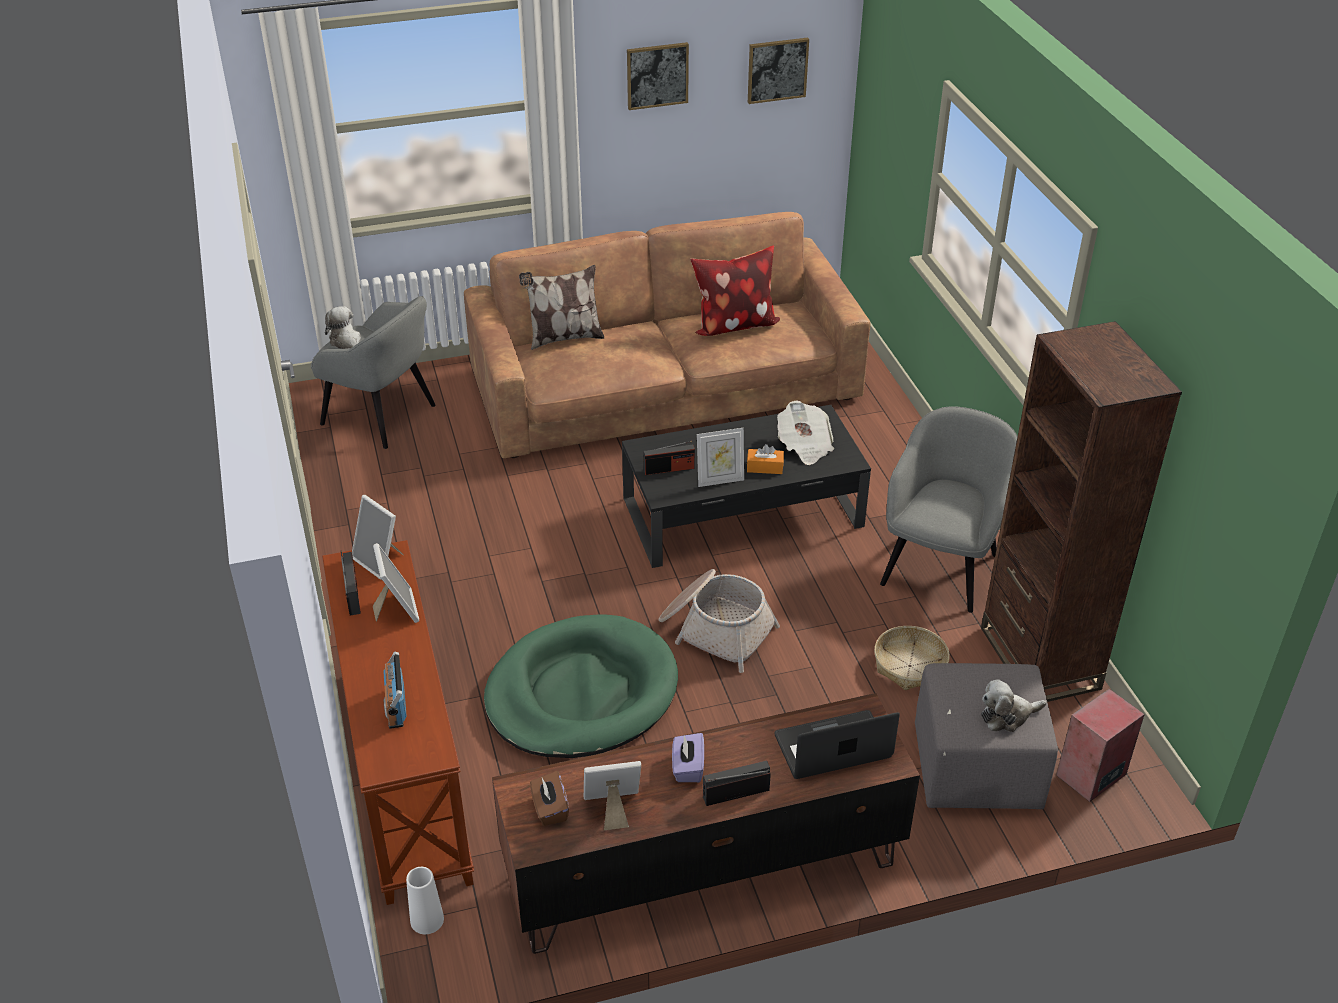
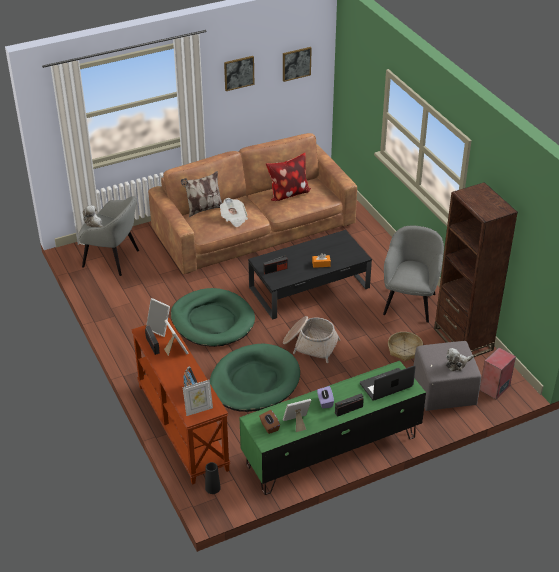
camera: 10 degrees left, 0 degrees up
white vase [406,867,444,934] -> black vase [205,462,221,494]
brown tv stand [492,693,920,954] -> green tv stand [239,361,426,495]
picture frame [697,428,744,487] -> picture frame moved to [183,380,213,416]
newspaper [777,401,834,465] -> newspaper moved to [220,198,248,227]
none -> green dog bed [171,288,255,347]

